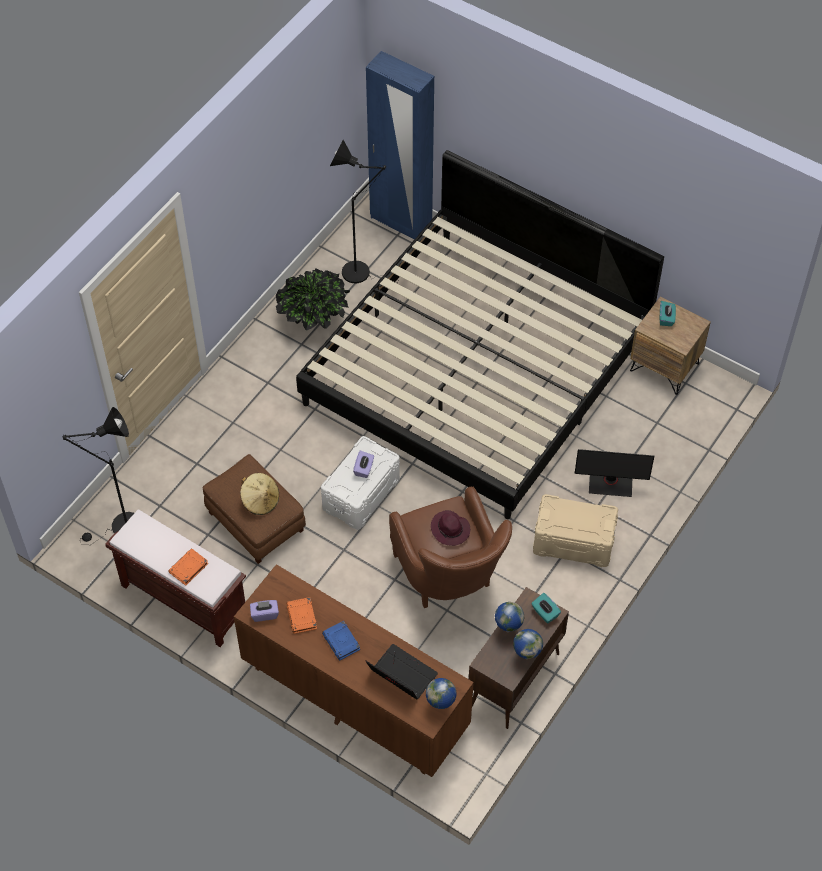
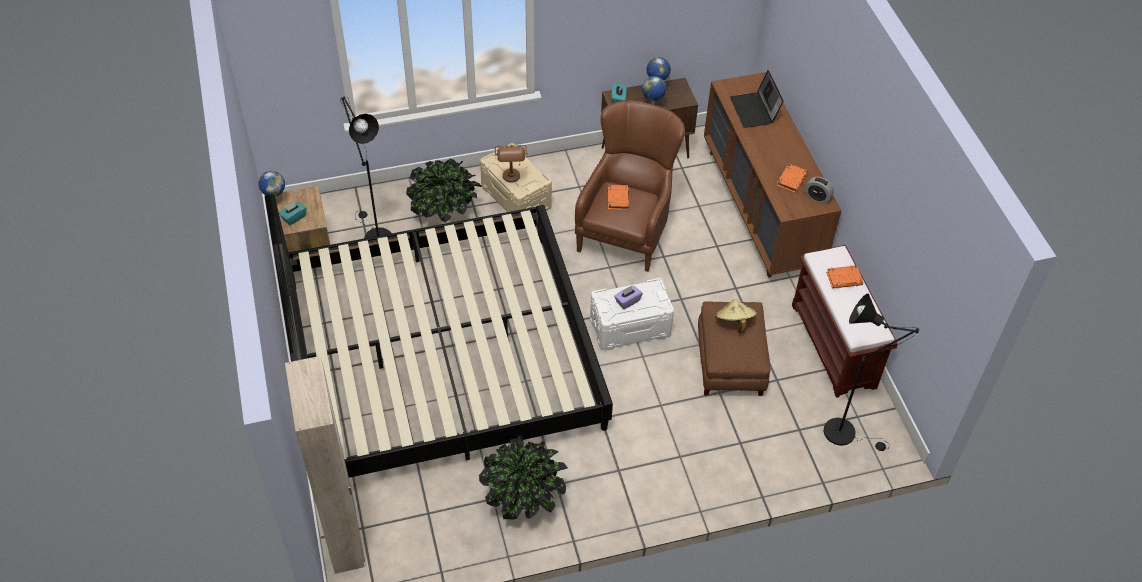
camera: 140 degrees left, 5 degrees down
purple tissue box [250,600,279,622] -> alarm clock [805,177,834,204]
blue book [322,621,360,660] -> none
black floor lamp [330,140,399,284] -> black floor lamp moved to [340,96,392,238]
blue wardrobe [366,51,434,240] -> beige wardrobe [285,356,365,574]
globe [426,678,456,709] -> globe moved to [258,171,285,203]
purple hat [431,510,470,546] -> orange book [608,185,630,210]
monitor [575,449,655,497] -> potted plant [406,159,482,222]
none -> brown table lamp [494,145,528,182]

